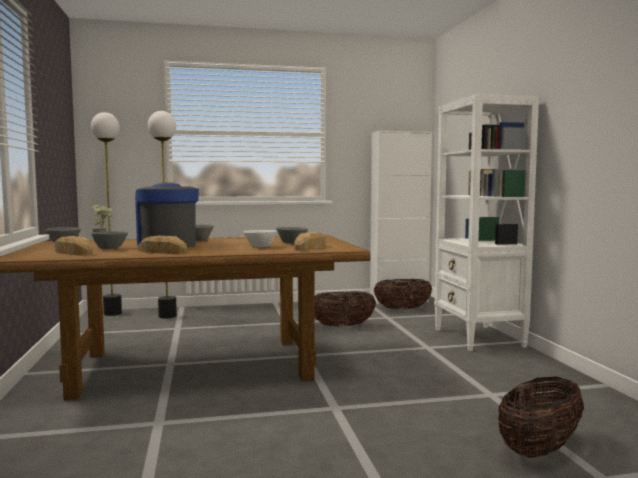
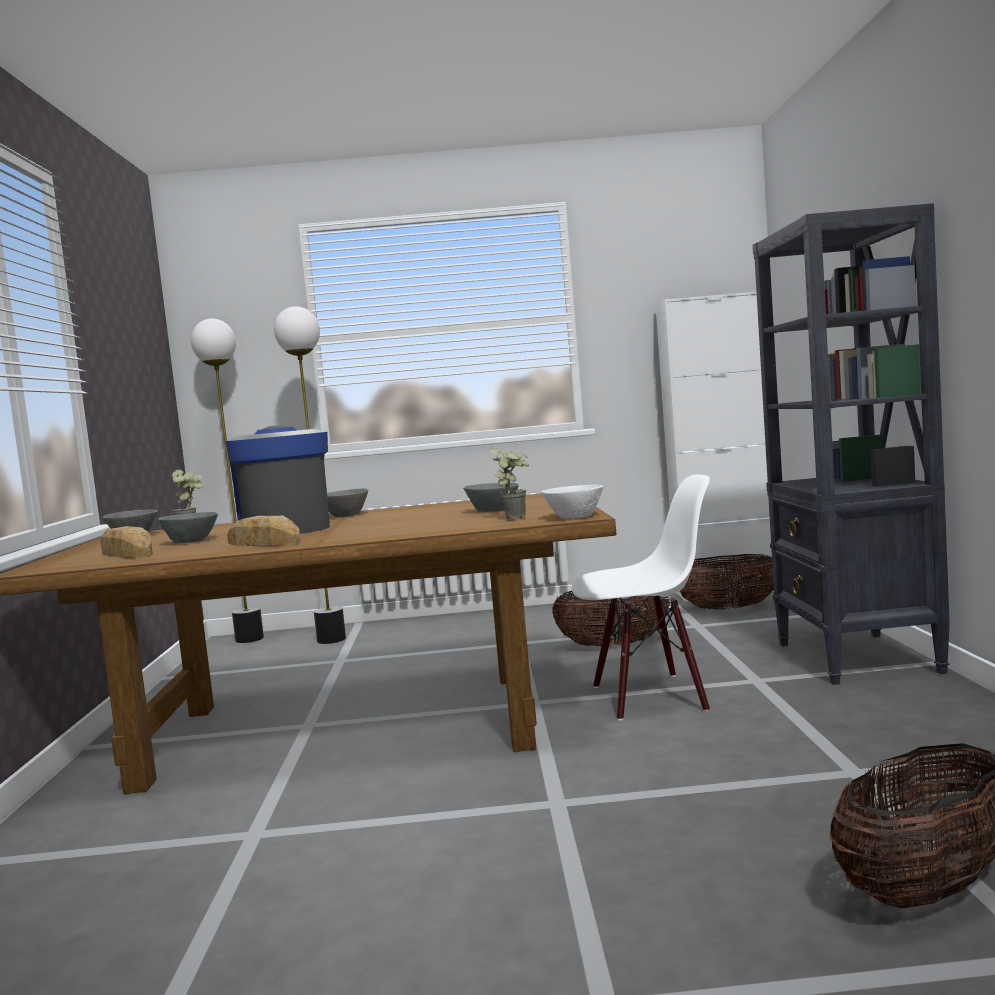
camera: 10 degrees right, 0 degrees up
white bowl [244,230,277,247] -> white bowl moved to [541,485,603,519]
bread [294,232,326,251] -> potted plant [490,448,529,520]
white bookcase [434,94,539,351] -> black bookcase [752,203,950,685]
none -> white chair [572,474,710,721]

